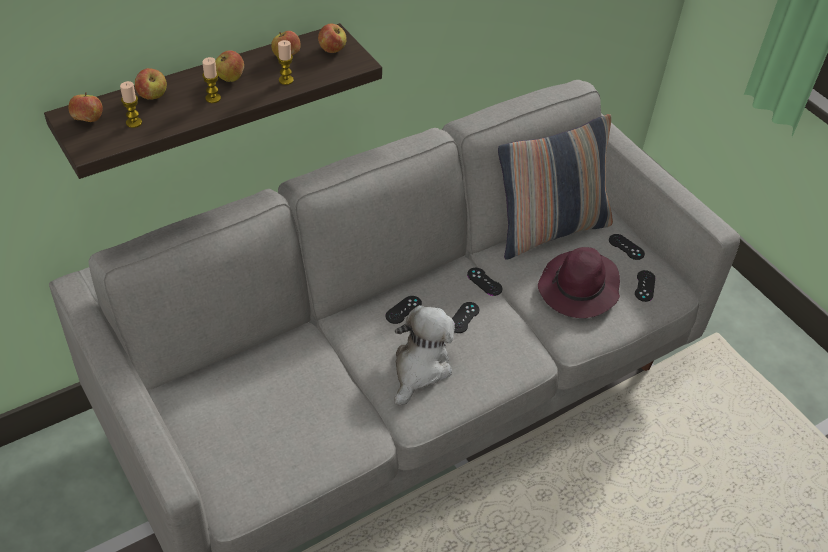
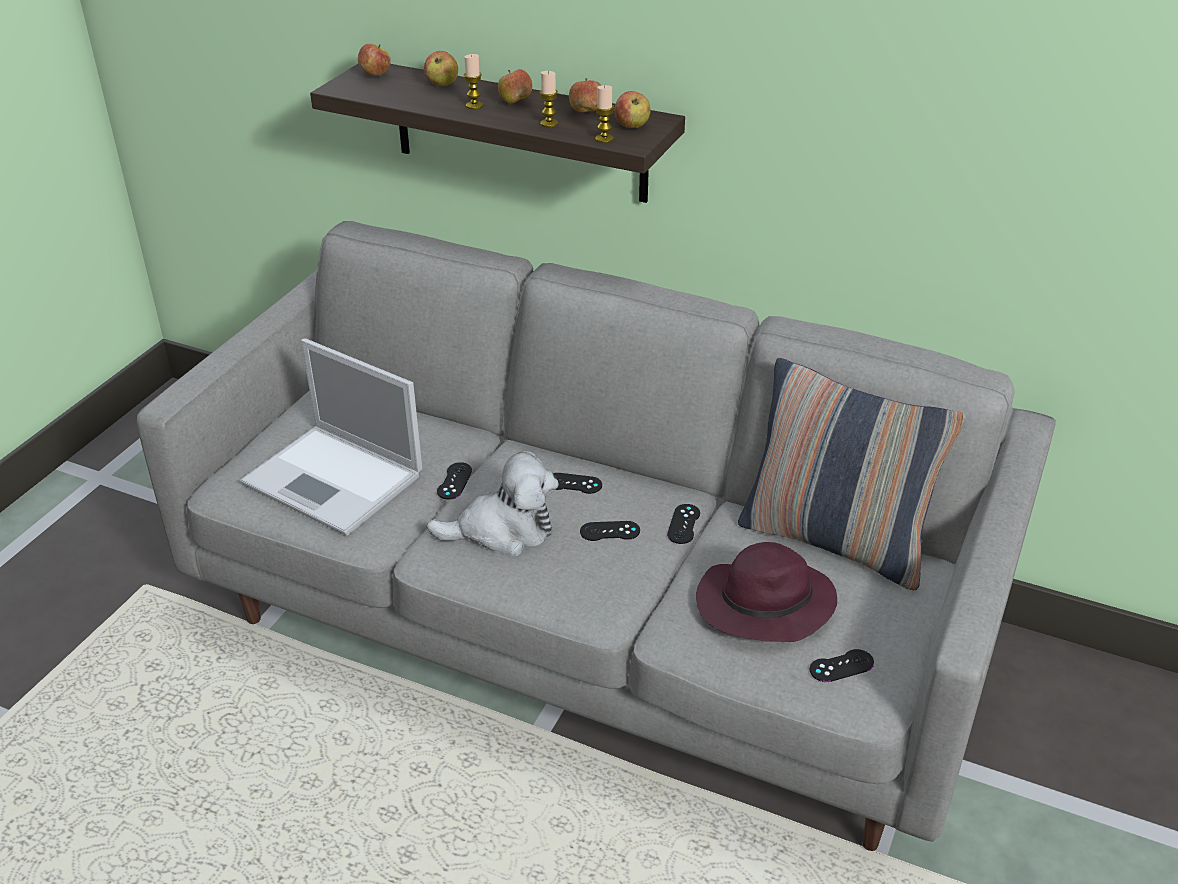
camera: 60 degrees right, 10 degrees down
candle [120,81,142,128] -> candle moved to [595,85,614,143]
black game controller [609,234,645,260] -> black game controller moved to [437,462,472,500]
none -> laptop [240,338,422,536]

